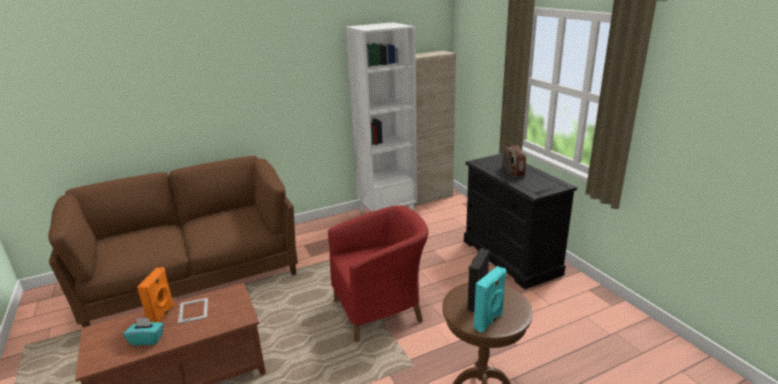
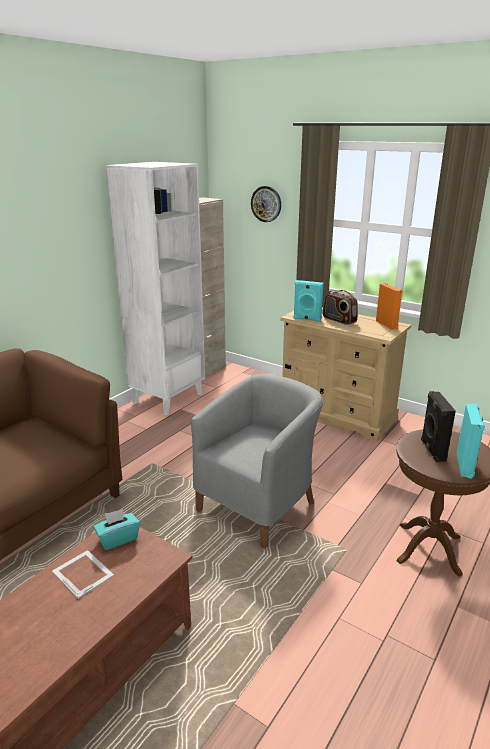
camera: 30 degrees left, 0 degrees up
turquoise tissue box [123,318,164,345] -> turquoise tissue box moved to [93,509,140,550]
orange speaker [137,267,174,323] -> orange speaker moved to [376,283,403,329]
red armchair [328,205,428,342] -> grey armchair [191,374,323,549]
black dresser [464,153,577,290] -> beige dresser [280,307,411,442]
none -> wall clock [251,186,281,222]
none -> turquoise speaker [293,280,324,322]

